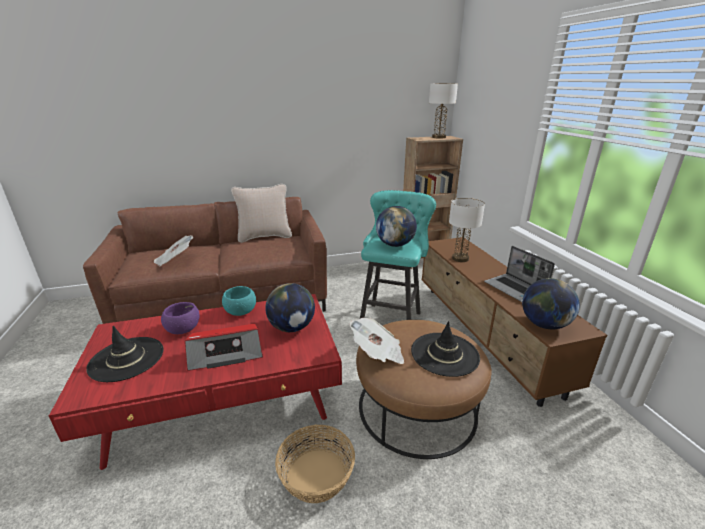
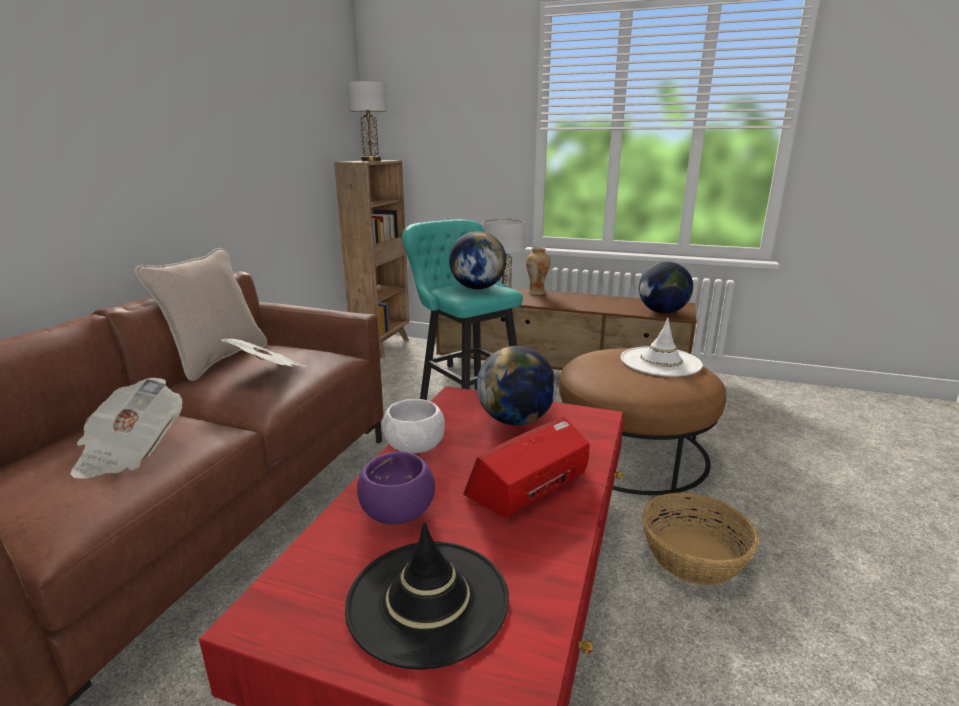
camera: 55 degrees left, 5 degrees down
radio [185,324,263,371] -> radio turned 150 degrees counterclockwise [463,417,590,518]
turquoise bowl [222,286,256,316] -> white bowl [382,399,445,454]
newspaper [350,318,405,364] -> newspaper moved to [218,339,309,367]
black hat [411,321,480,377] -> white hat [621,317,703,377]
laptop [484,246,555,302] -> none
none -> vase [526,247,550,295]

